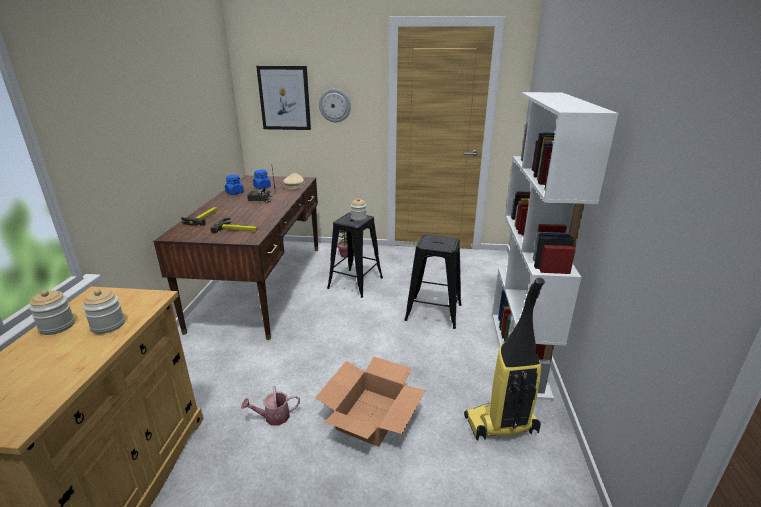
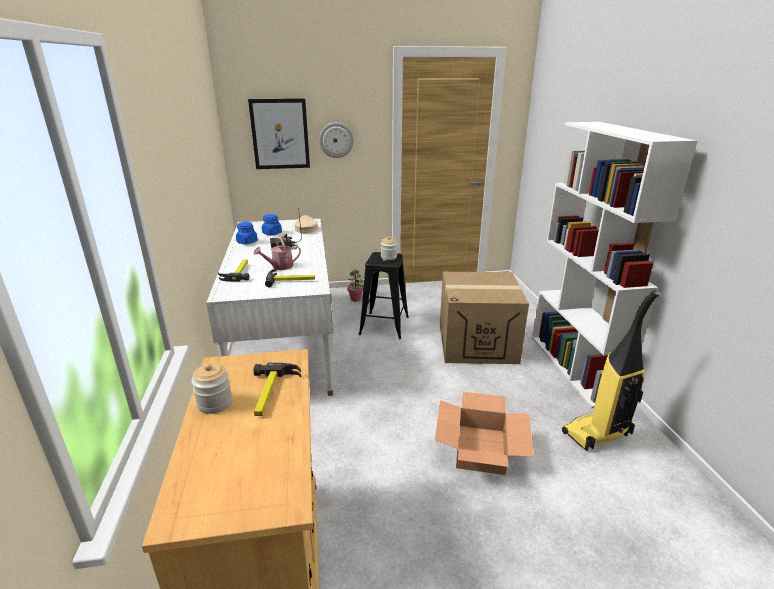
camera: 15 degrees left, 0 degrees up
jar [82,289,125,334] -> hammer [254,363,302,416]
brown desk [154,176,318,340] -> white desk [206,219,333,396]
watering can [241,386,300,426] -> watering can moved to [254,237,301,270]
black stool [405,235,462,329] -> cardboard box [440,272,529,364]

